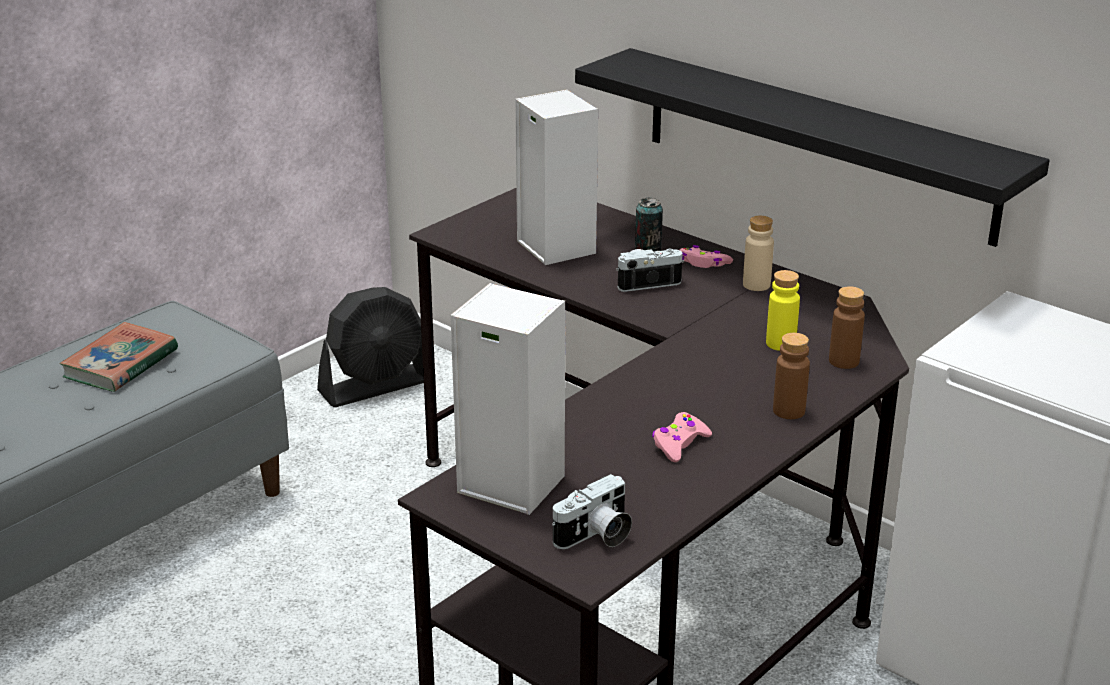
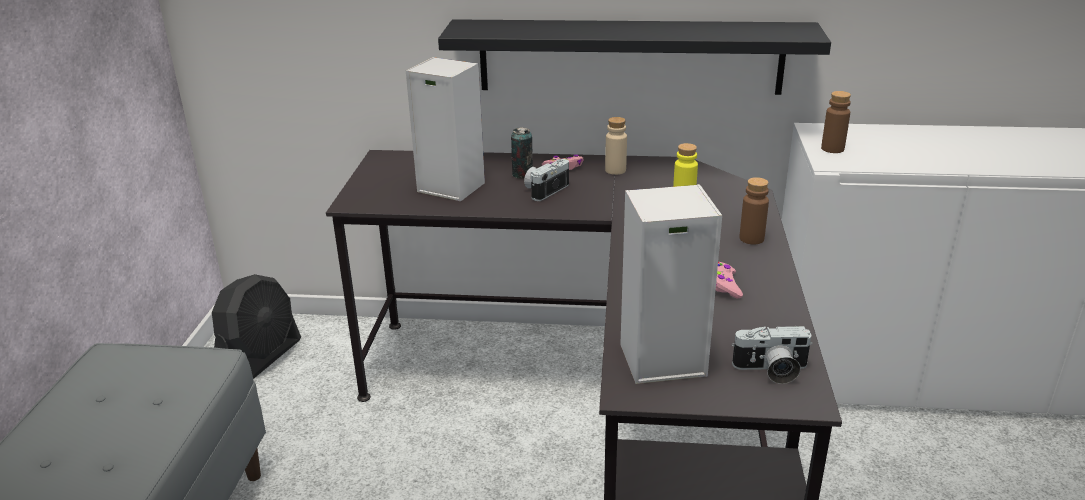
camera: 35 degrees left, 0 degrees up
book [59,322,178,392] -> none
camera [552,474,632,549] -> camera turned 75 degrees clockwise [731,326,813,384]
brown bottle [829,286,865,369] -> brown bottle moved to [821,91,851,153]

